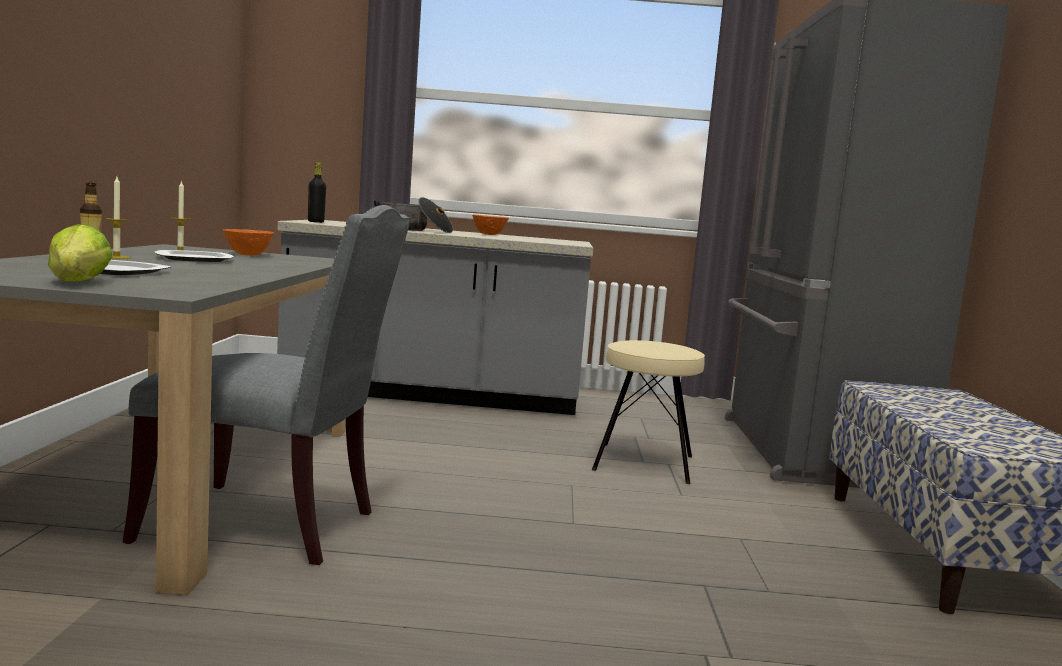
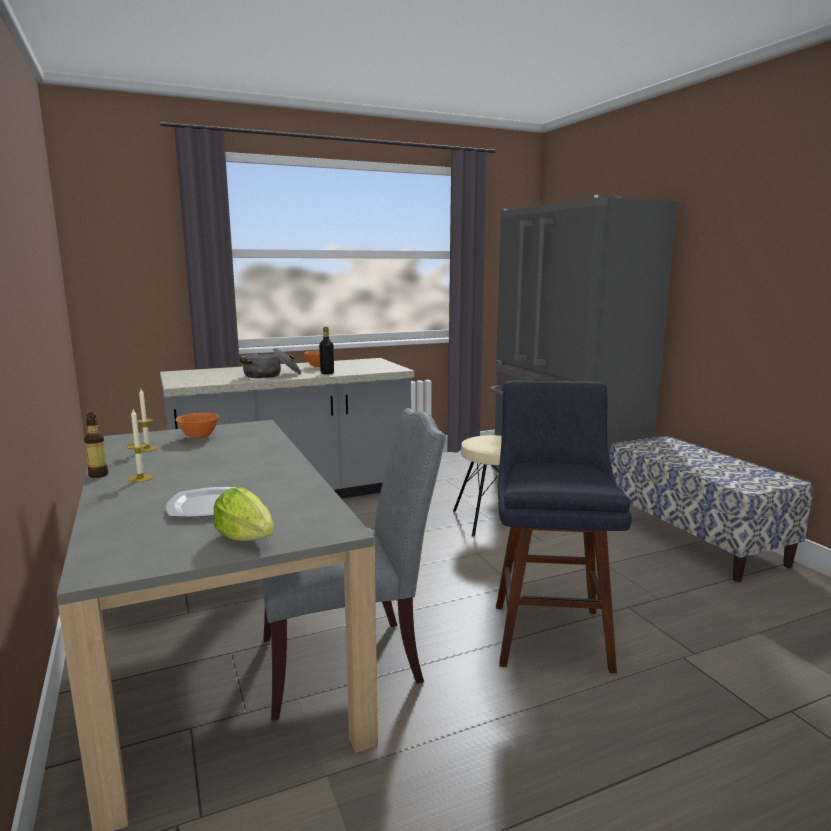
camera: 25 degrees left, 5 degrees up
plate [154,250,234,262] -> none
black bottle [308,162,326,223] -> black bottle moved to [319,327,334,374]
none -> blue stool [496,380,632,674]

